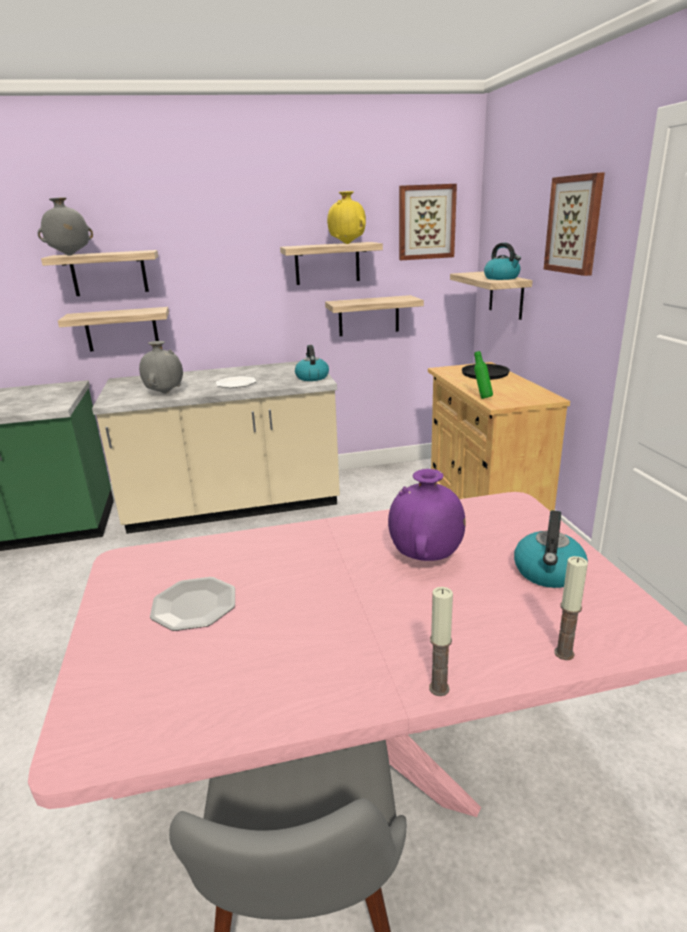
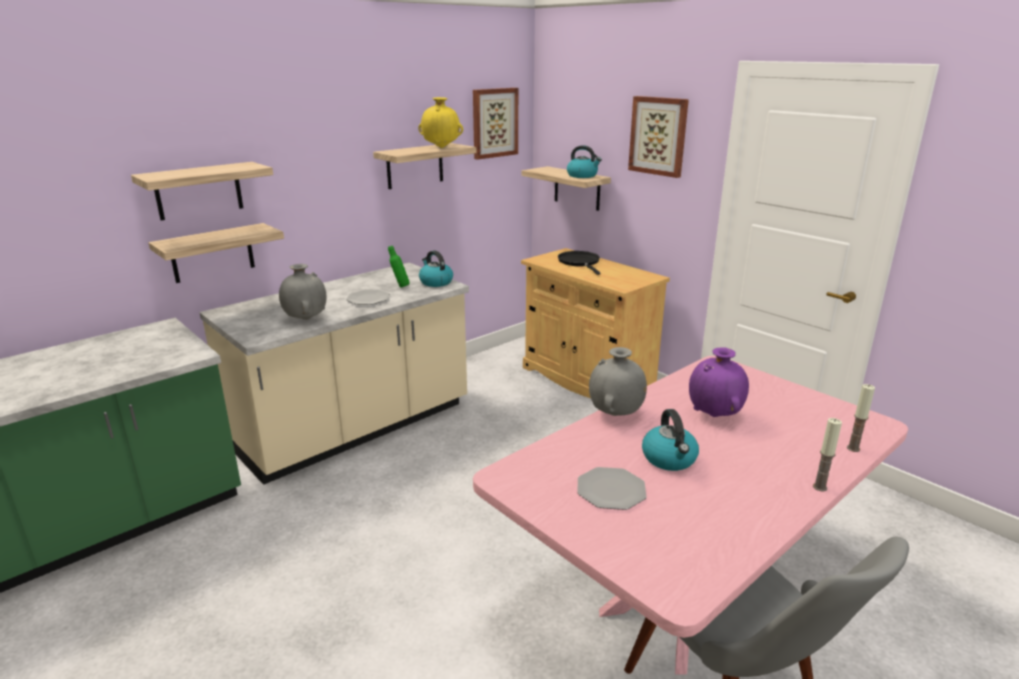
camera: 30 degrees left, 0 degrees up
grey vase [38,197,93,256] -> grey vase moved to [589,347,647,416]
shelf [325,295,424,336] -> none
green bottle [474,351,493,399] -> green bottle moved to [388,246,410,288]
kettle [514,510,588,588] -> kettle moved to [642,409,699,471]

